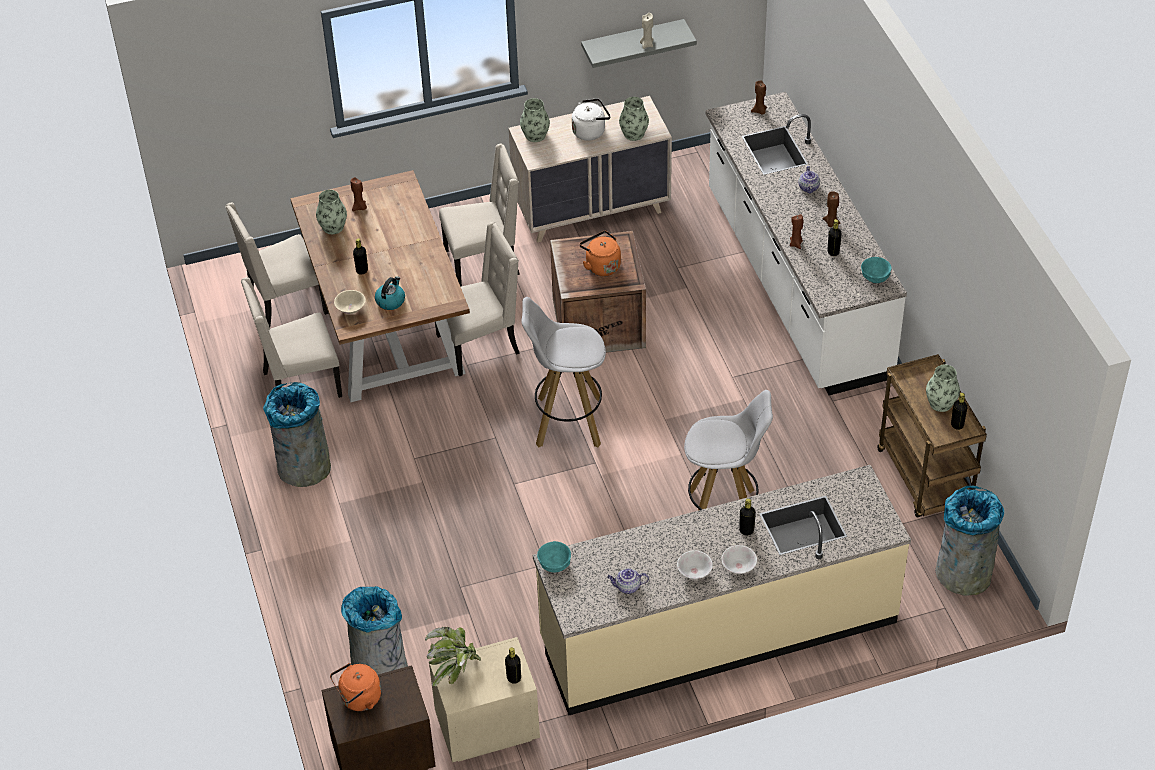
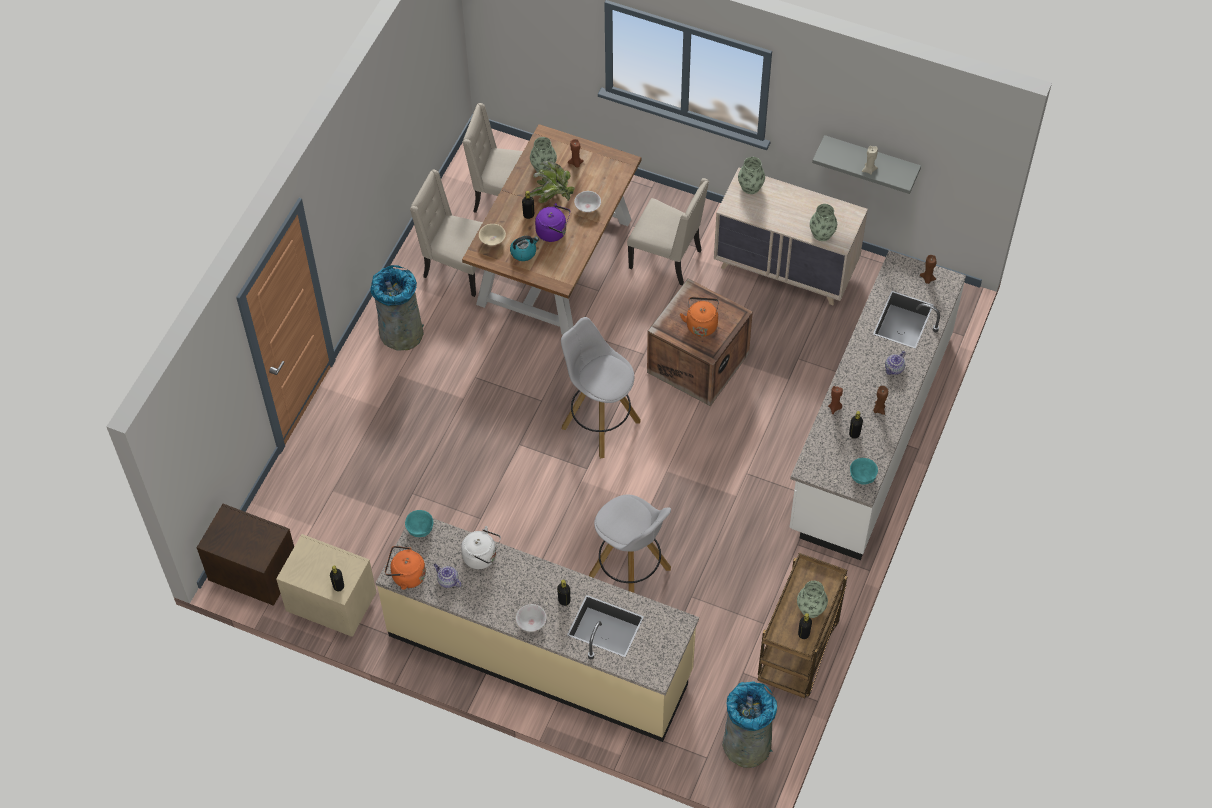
camera: 40 degrees right, 10 degrees up
orange kettle [330,663,381,711] -> orange kettle moved to [385,546,426,590]
grey trash can [341,586,408,675] -> none
potted plant [425,627,481,687] -> potted plant moved to [530,161,575,203]
beige chair [435,222,519,376] -> none
white kettle [572,98,610,141] -> white kettle moved to [461,526,501,569]
white bowl [677,550,713,579] -> white bowl moved to [574,191,601,212]
none -> purple kettle [535,203,570,242]

